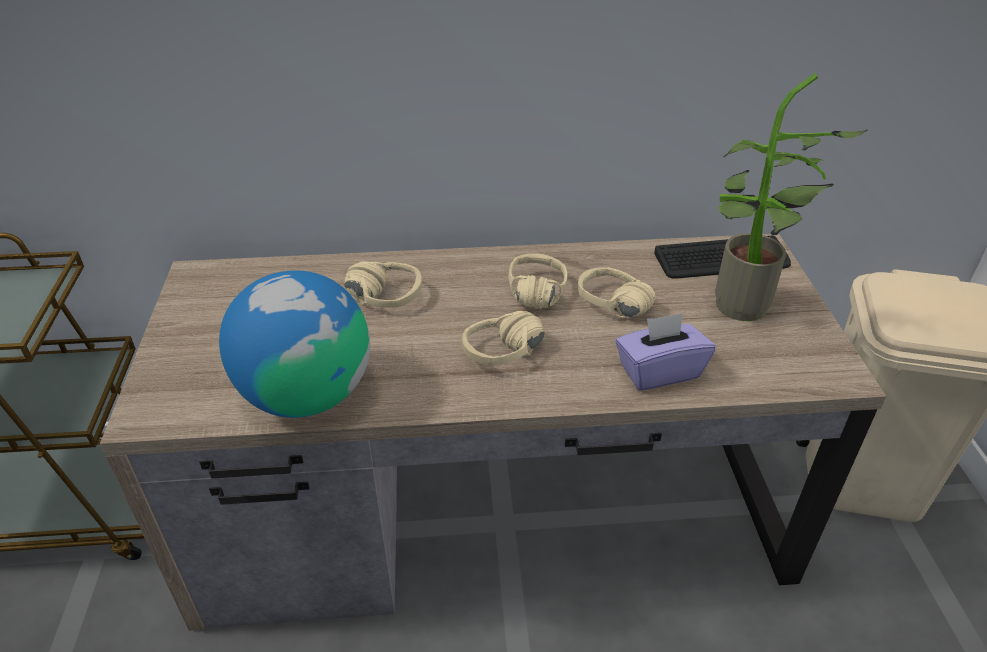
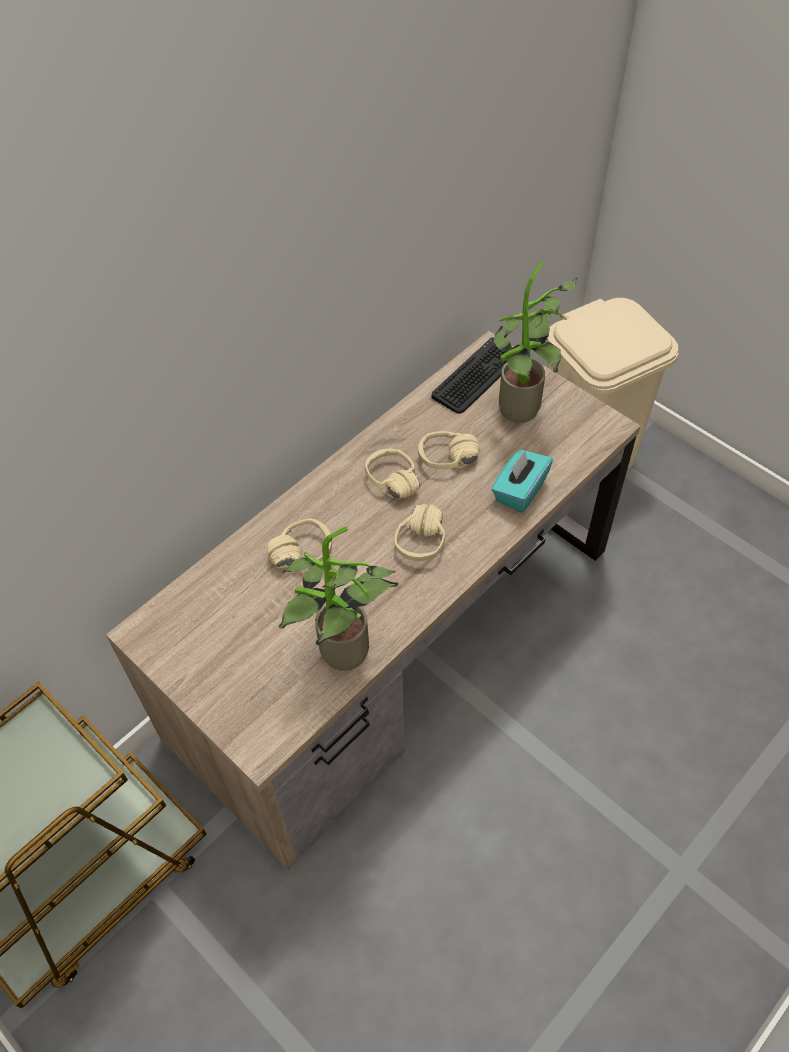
camera: 40 degrees left, 15 degrees up
globe [219,270,370,418] -> potted plant [278,526,398,671]
purple tissue box [616,313,715,391] -> turquoise tissue box [492,449,553,513]

